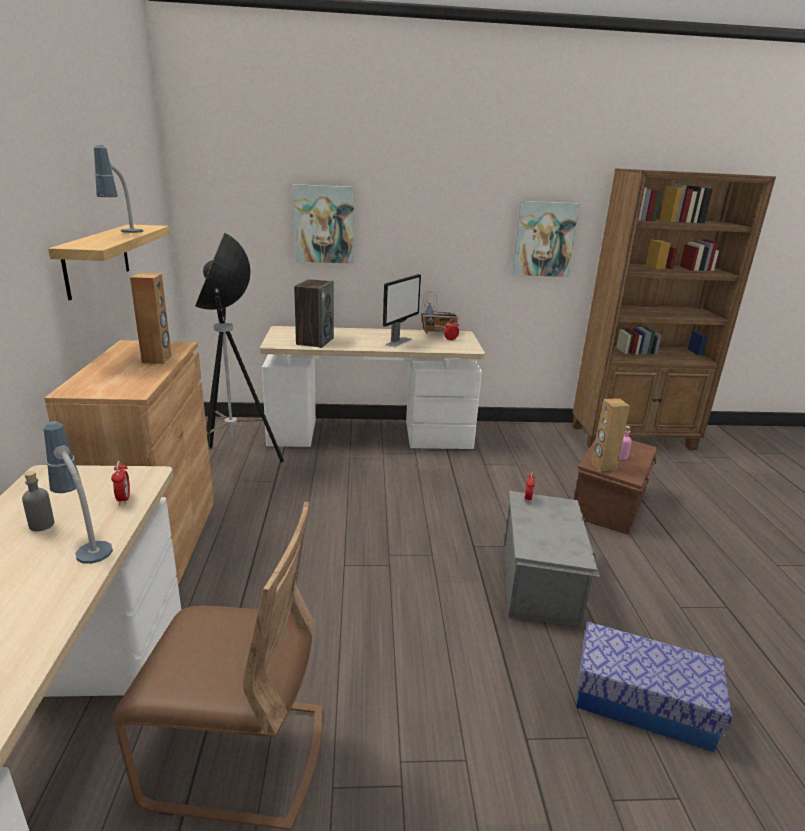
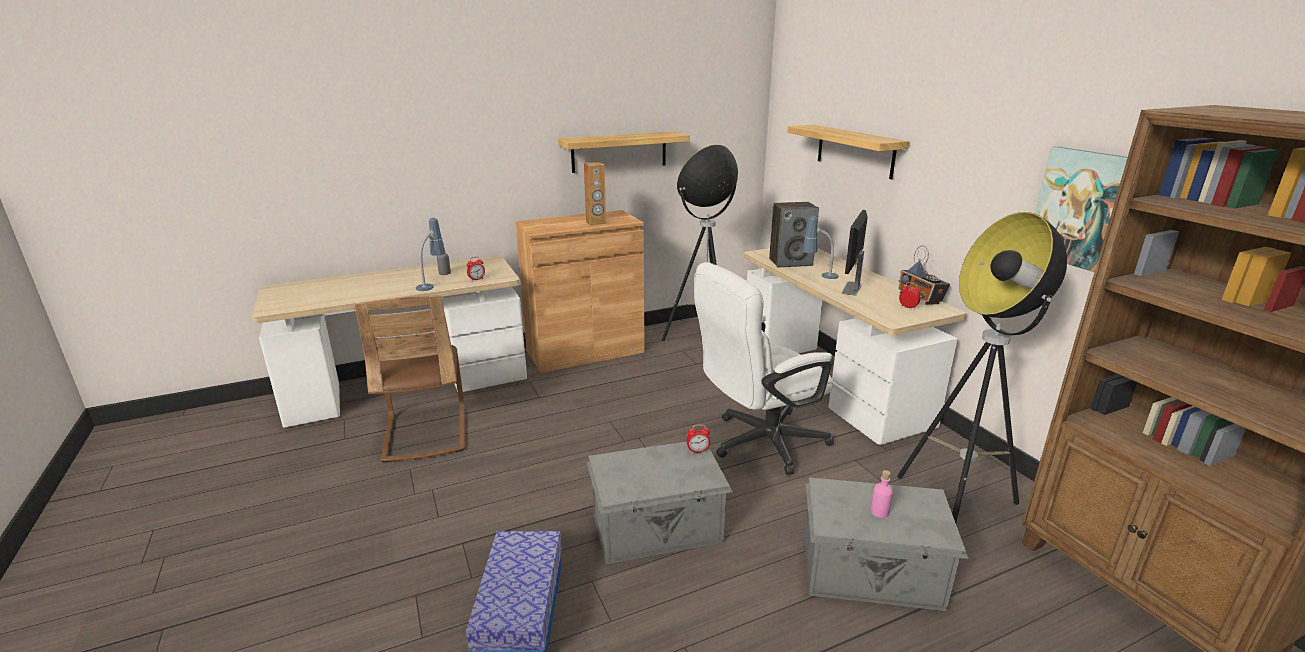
camera: 70 degrees right, 0 degrees up
table lamp [94,145,143,233] -> table lamp moved to [802,216,838,279]
picture [293,184,354,264] -> shelf [787,125,909,179]
monitor [383,274,421,347] -> monitor turned 105 degrees clockwise [841,210,868,296]
brown storage box [574,439,659,535] -> grey storage box [804,477,968,611]
brown speaker [591,398,630,471] -> none
none -> white office chair [694,262,834,475]
none -> floor lamp [897,212,1067,523]

